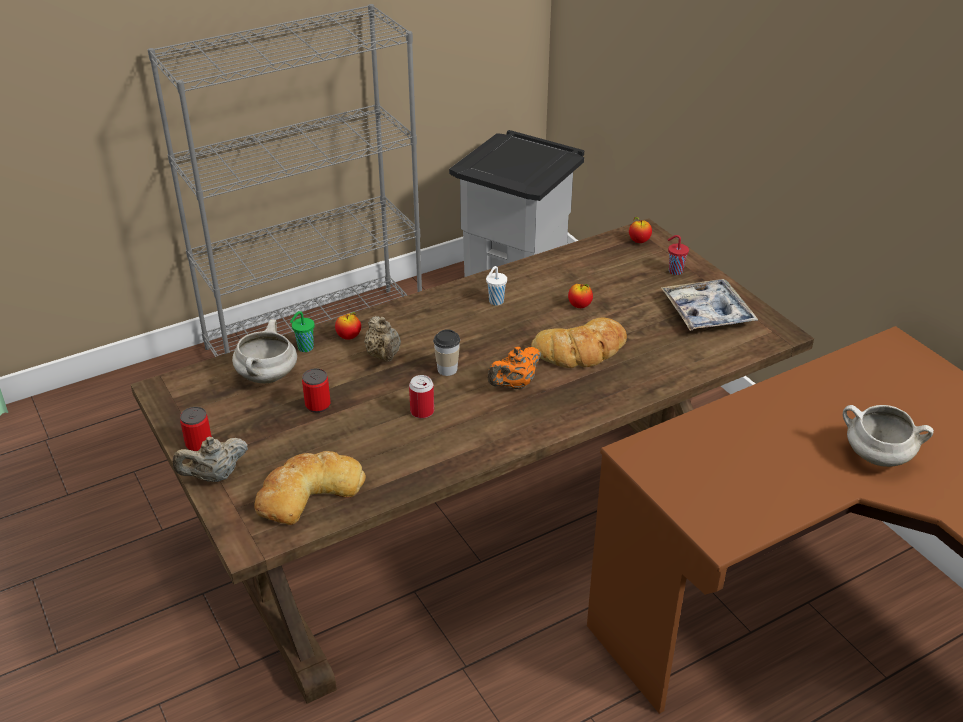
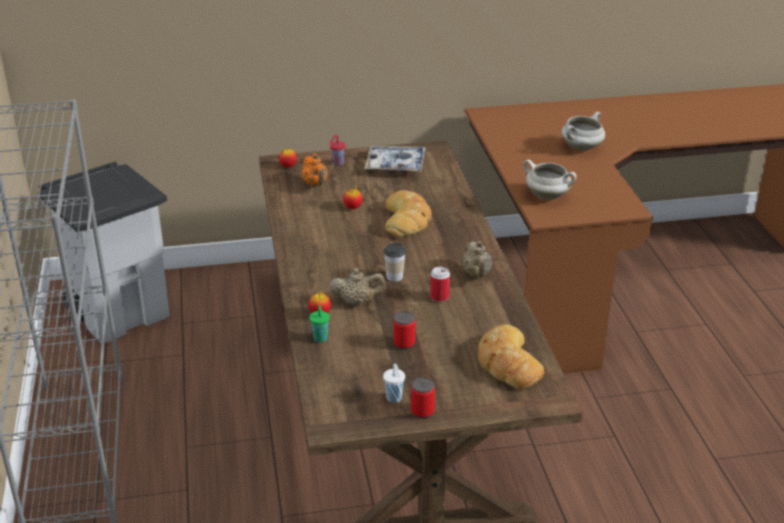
camera: 70 degrees left, 5 degrees down
beige teapot [173,437,248,482] -> beige teapot moved to [462,241,492,278]
white cooking pot [232,319,297,383] -> white cooking pot moved to [523,160,577,200]
white cup [486,266,507,306] -> white cup moved to [383,364,405,403]
orange teapot [487,347,541,389] -> orange teapot moved to [301,154,328,186]

